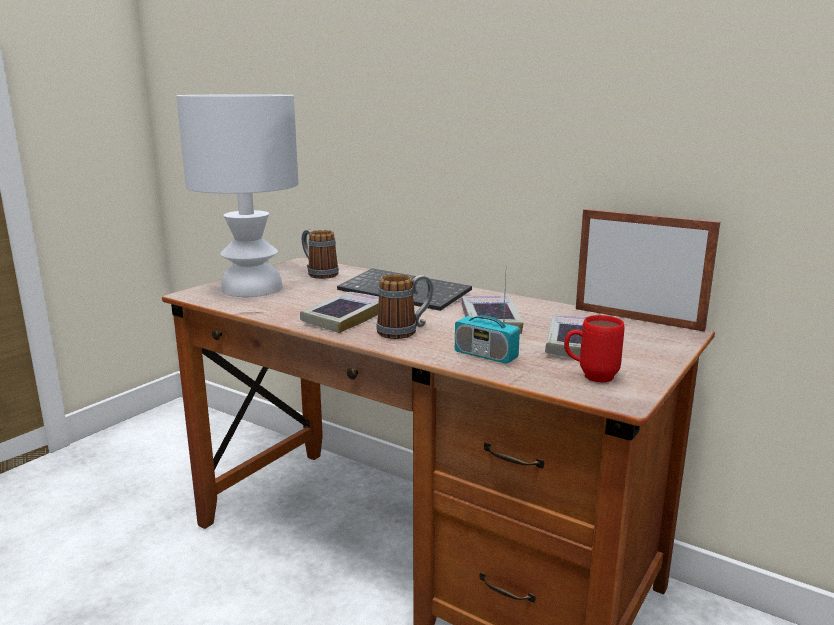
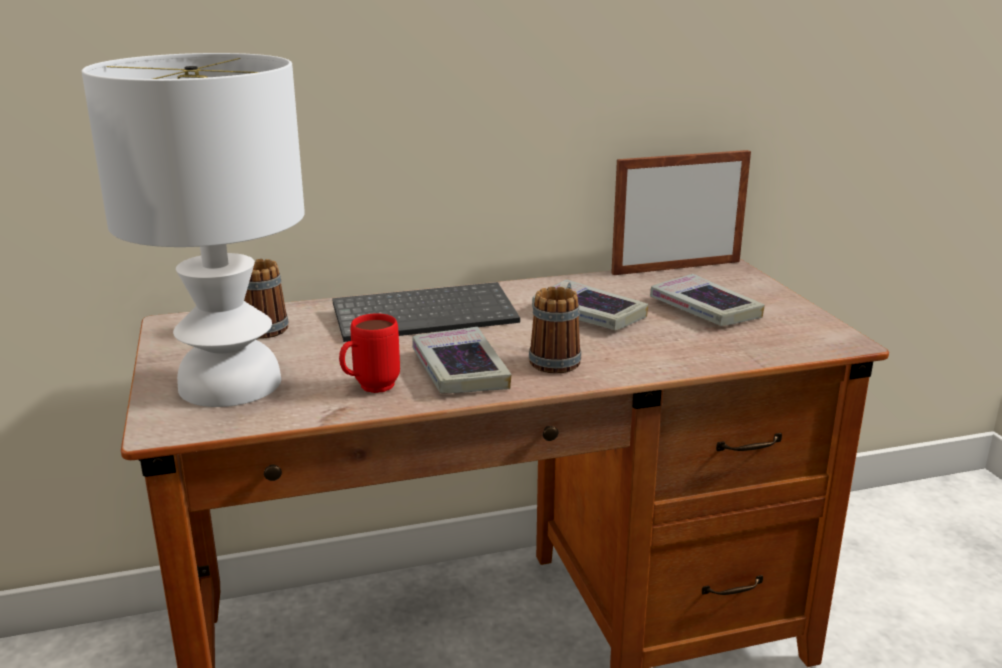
camera: 50 degrees left, 5 degrees up
radio [455,277,520,364] -> none
red mug [564,315,624,383] -> red mug moved to [339,313,400,393]

